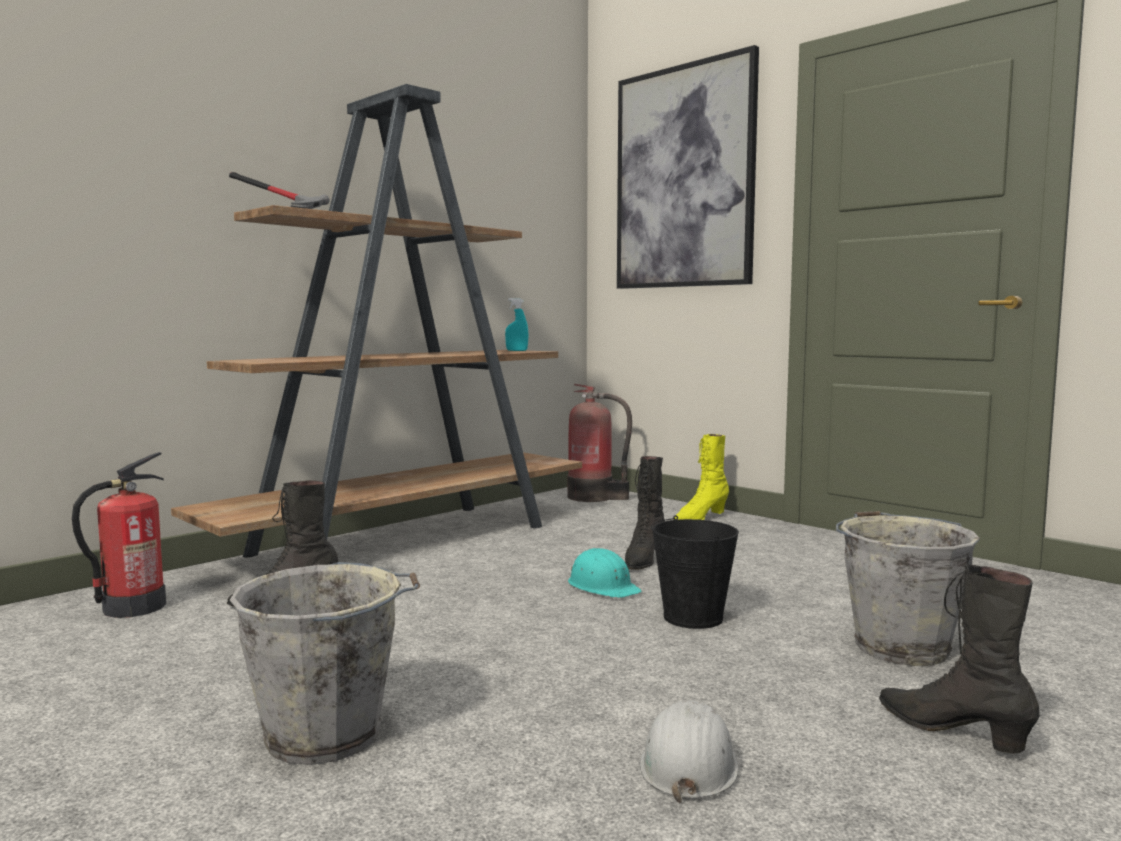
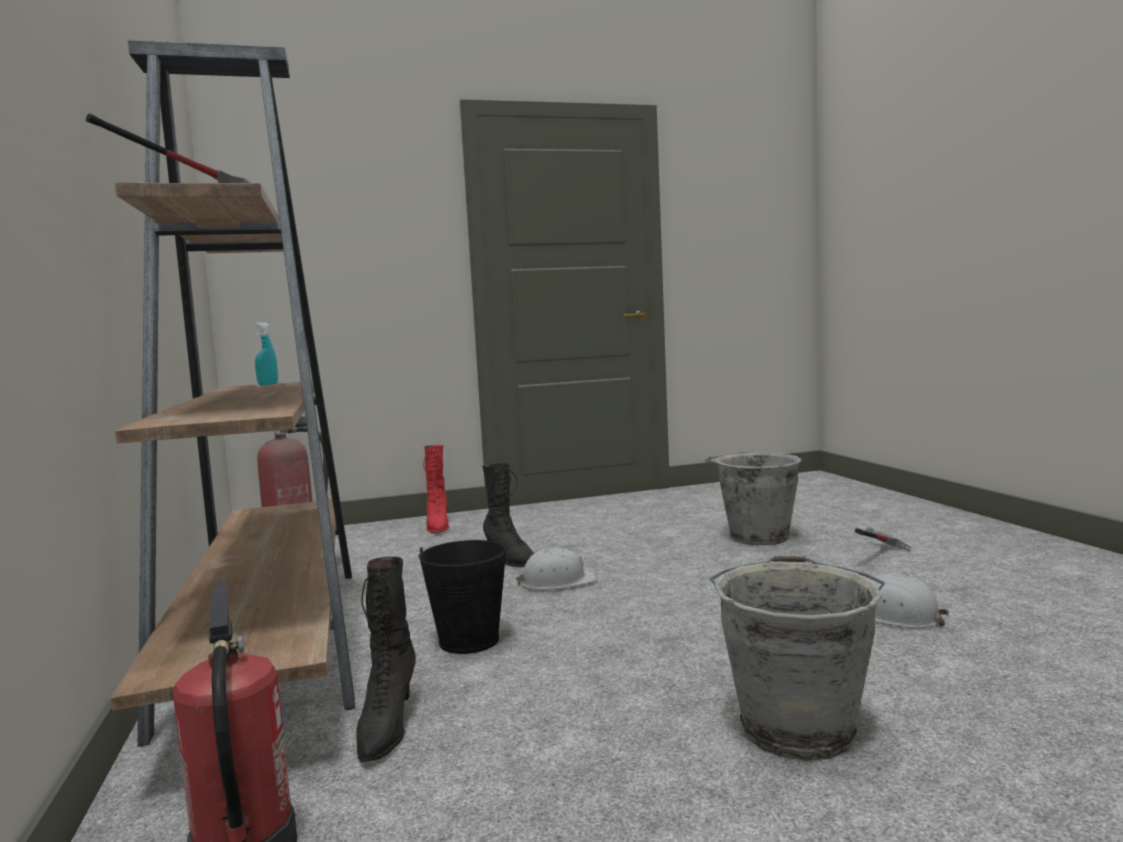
camera: 60 degrees left, 0 degrees up
turquoise hard hat [568,548,642,598] -> white hard hat [516,548,597,590]
picture [617,45,759,289] -> none
black bucket [651,515,739,629] -> black bucket moved to [419,540,507,654]
yellow boot [675,434,729,520] -> red boot [423,445,449,533]
black boot [879,564,1039,754] -> hammer [855,527,911,551]

